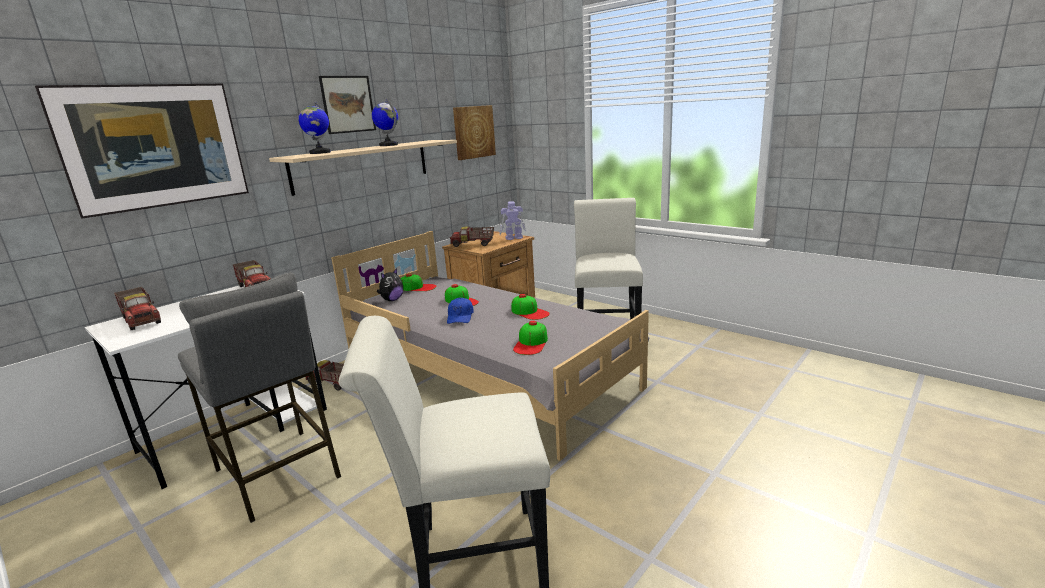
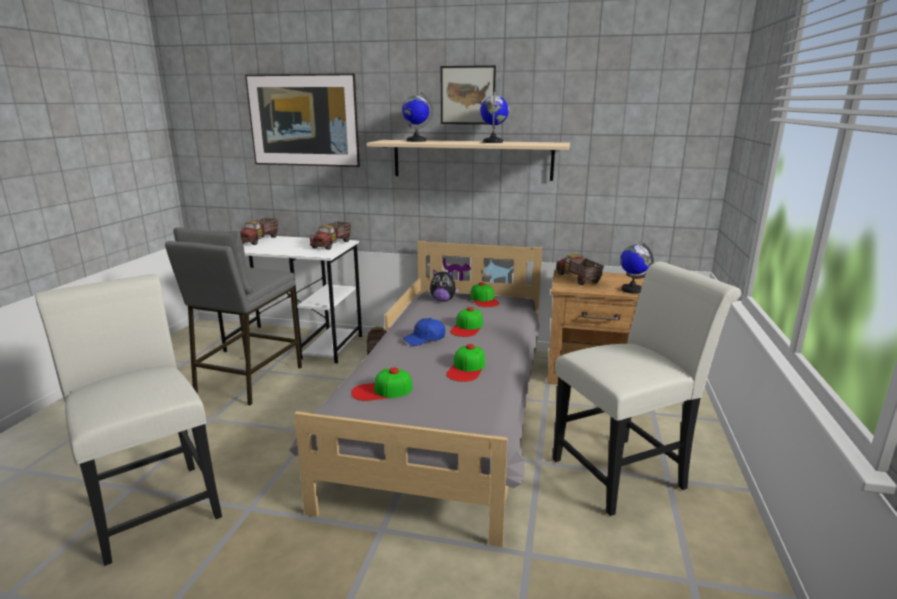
camera: 60 degrees right, 0 degrees up
picture [453,105,496,160] -> none
toy robot [499,201,526,240] -> globe [620,243,654,294]

